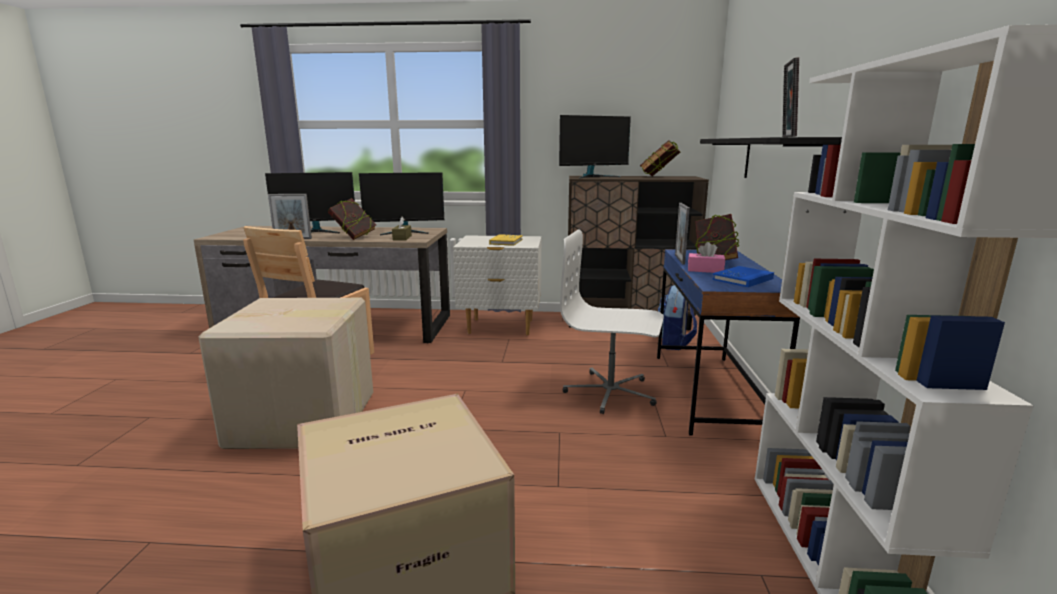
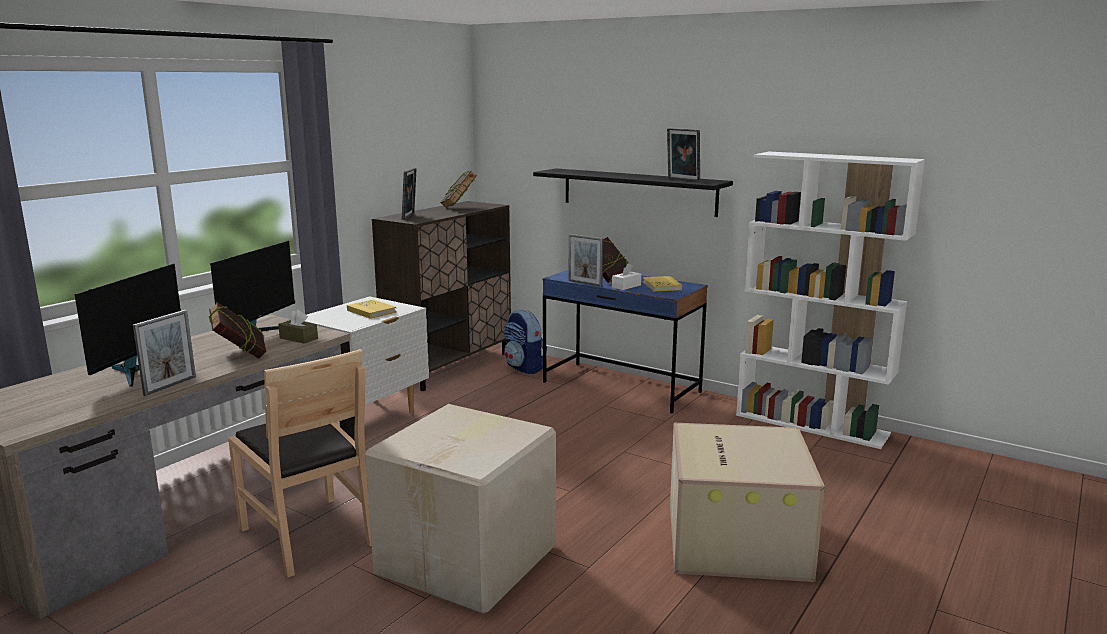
camera: 60 degrees left, 0 degrees up
monitor [559,115,631,179] -> picture frame [402,168,417,220]
white office chair [560,229,664,414] -> none
pink tissue box [688,242,725,273] -> white tissue box [612,263,641,290]
blue book [712,266,774,287] -> yellow book [643,276,682,291]

